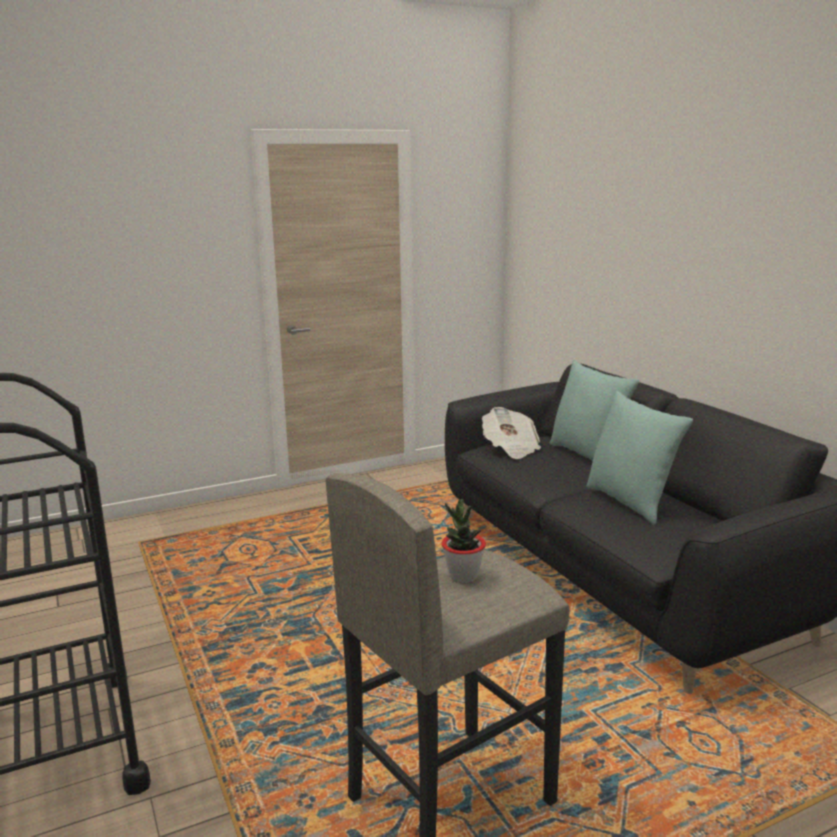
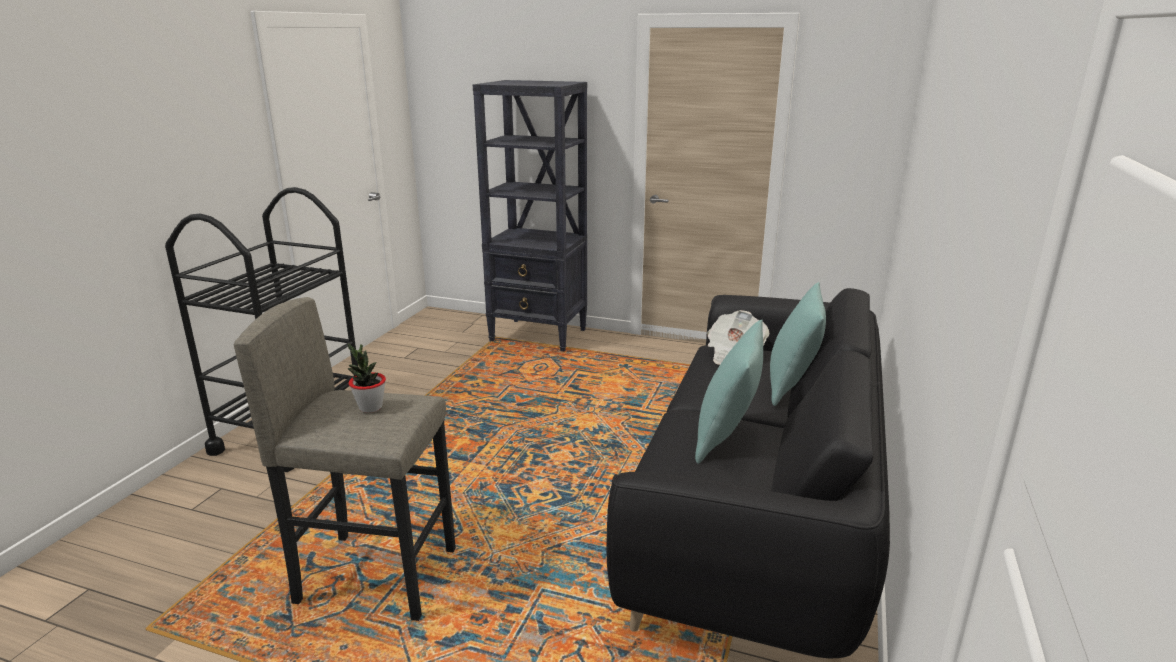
camera: 45 degrees right, 5 degrees up
none -> black bookcase [473,80,587,352]

